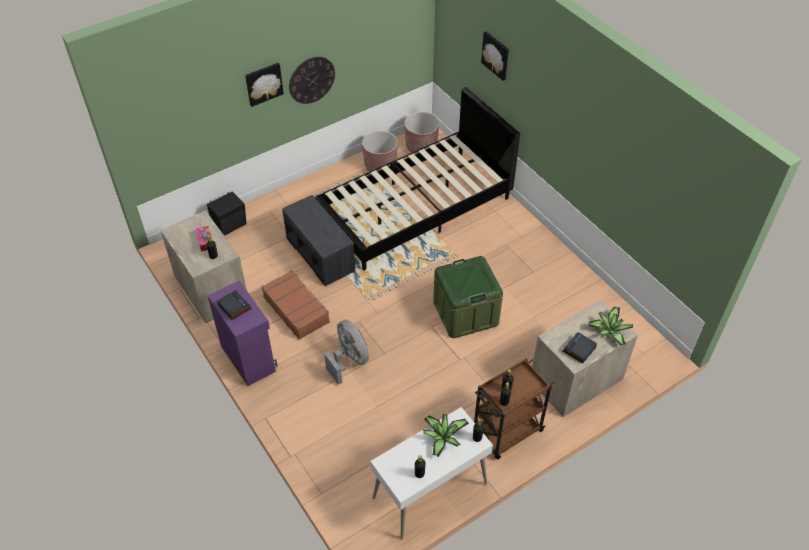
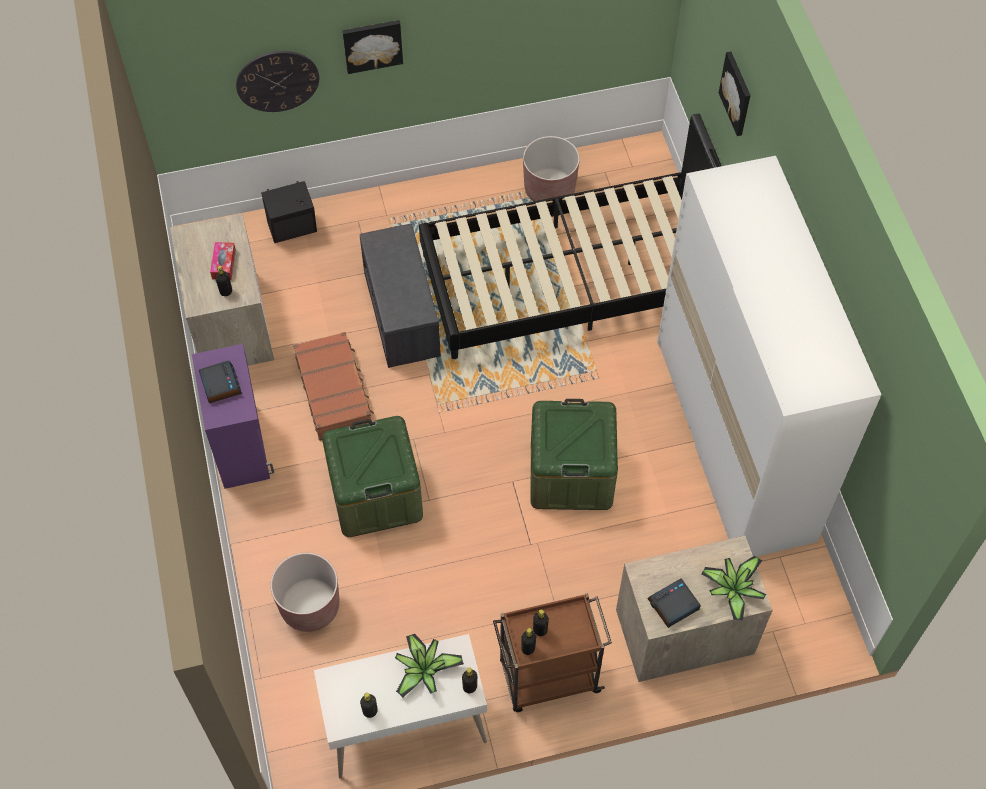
camera: 20 degrees right, 10 degrees up
wall clock [289,57,335,104] -> wall clock moved to [236,51,319,112]
grey fan [324,320,369,385] -> green storage box [322,416,423,537]
brown planter [405,112,439,153] -> brown planter moved to [270,553,340,632]
none -> white wardrobe [657,156,881,556]

